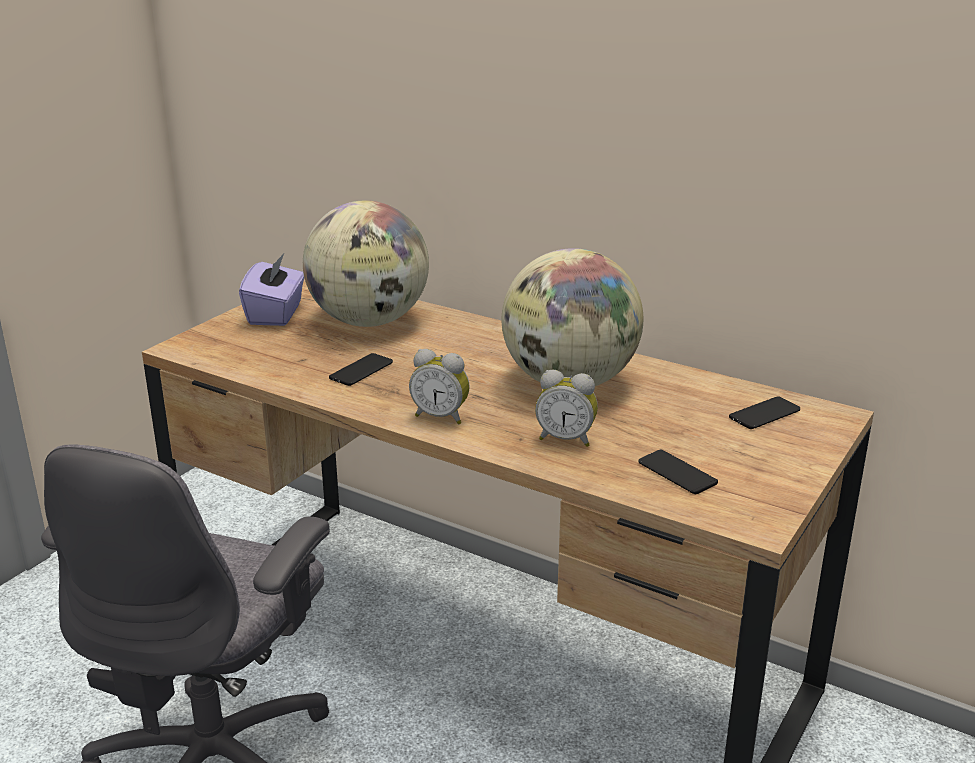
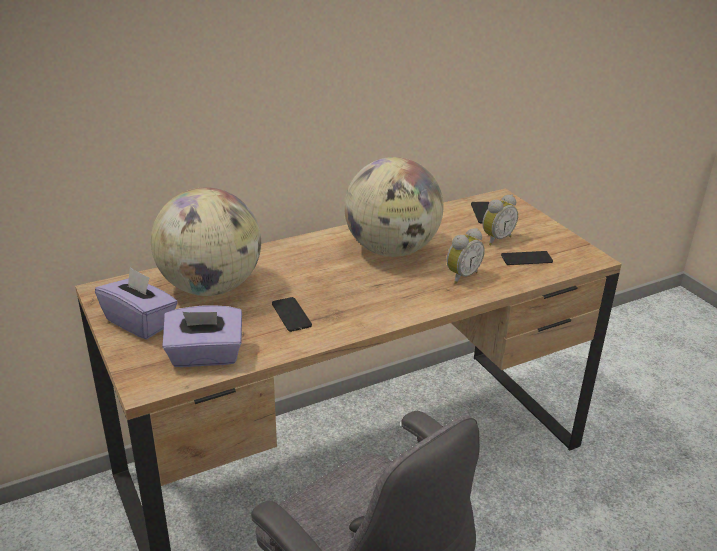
camera: 60 degrees left, 5 degrees up
alarm clock [409,349,470,425] -> alarm clock moved to [482,194,518,245]
none -> purple tissue box [162,306,242,367]

